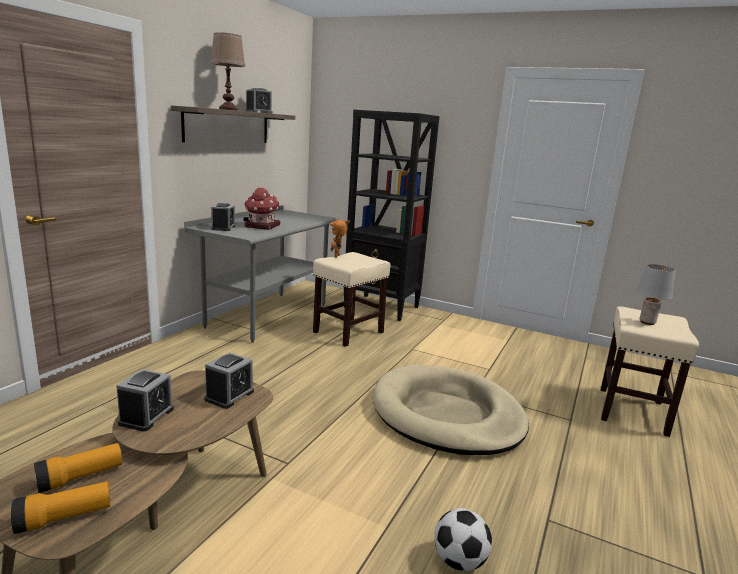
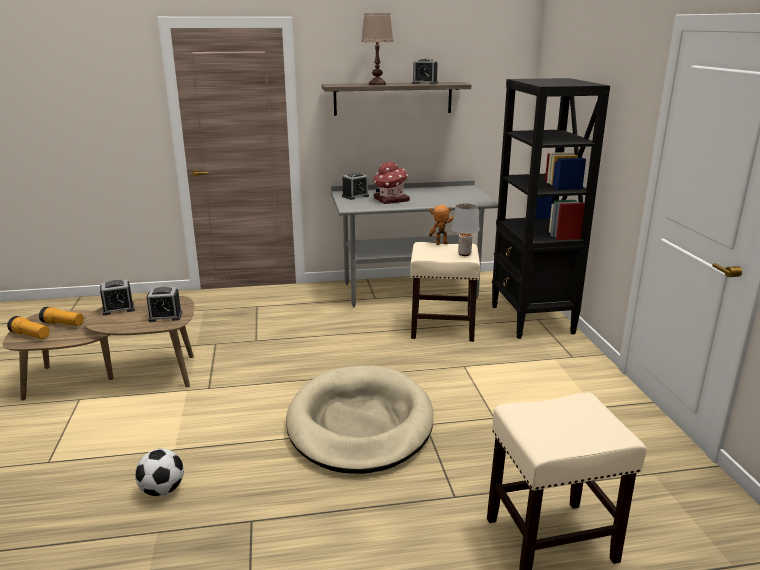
camera: 55 degrees right, 5 degrees up
grey table lamp [636,264,675,325] -> grey table lamp moved to [452,204,480,256]

